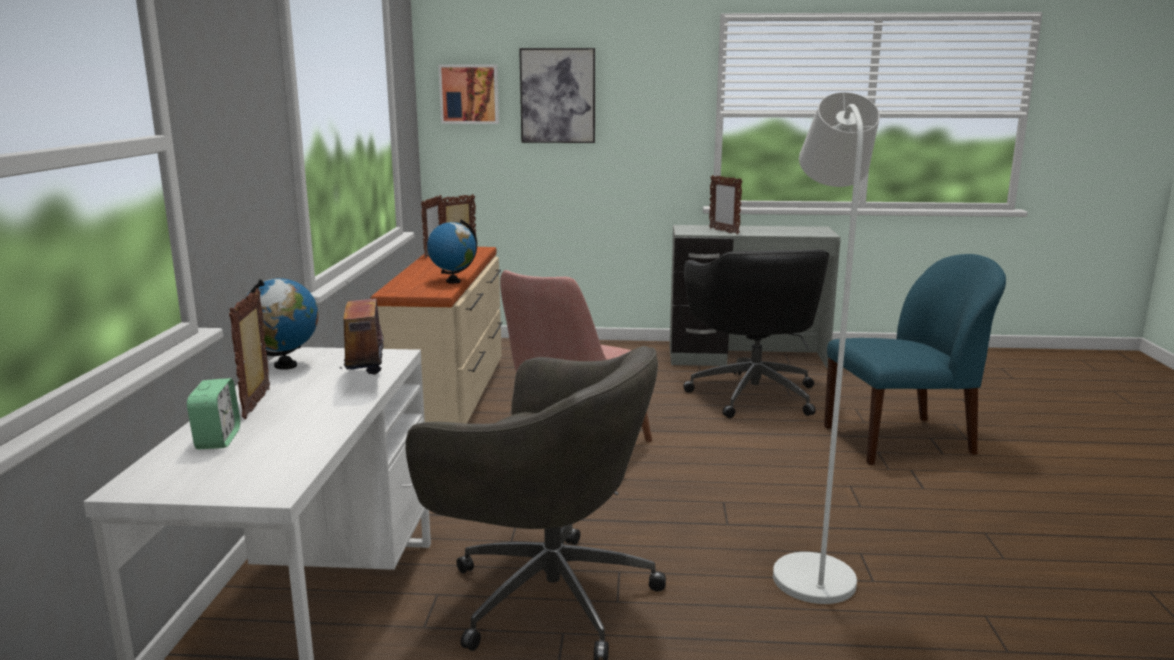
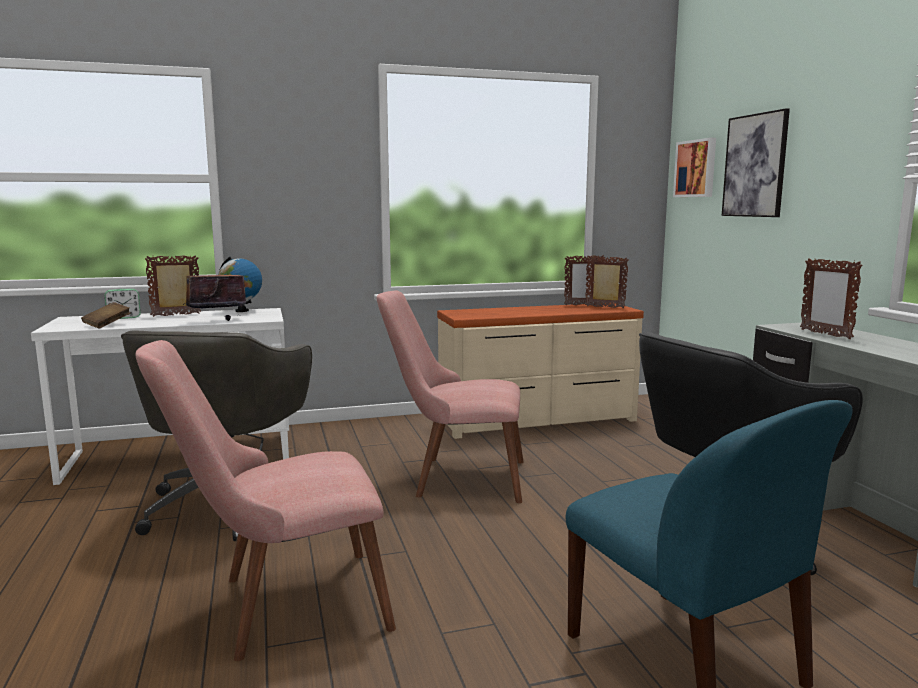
camera: 70 degrees right, 5 degrees down
globe [427,220,477,283] -> none
picture frame [709,175,742,235] -> picture frame turned 60 degrees counterclockwise [800,258,863,339]
white floor lamp [773,92,880,604] -> pink chair [136,340,396,661]
none -> brown book [81,302,130,328]

